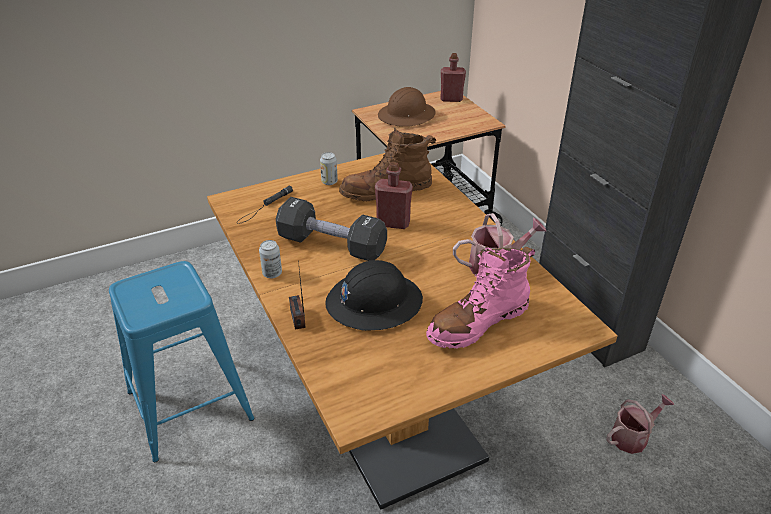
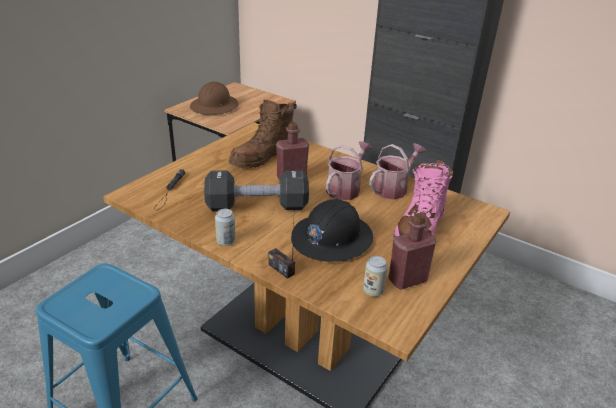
camera: 30 degrees left, 5 degrees down
can [320,152,338,185] -> can moved to [363,256,388,297]
red bottle [441,53,466,102] -> red bottle moved to [388,213,436,290]
watering can [606,394,674,454] -> watering can moved to [326,141,372,200]

